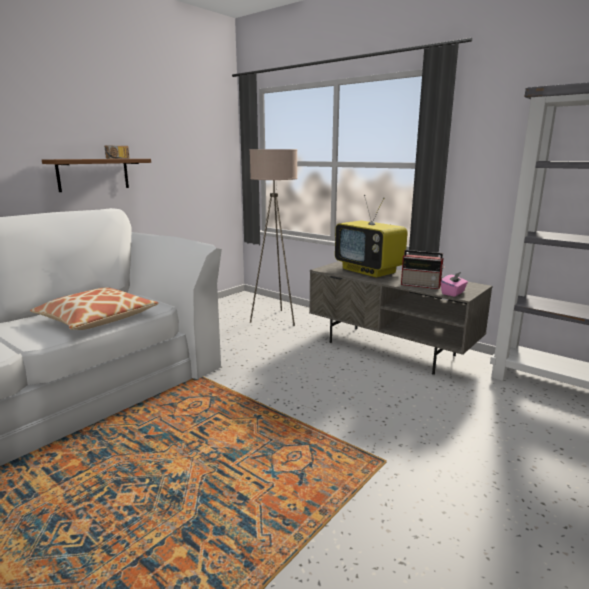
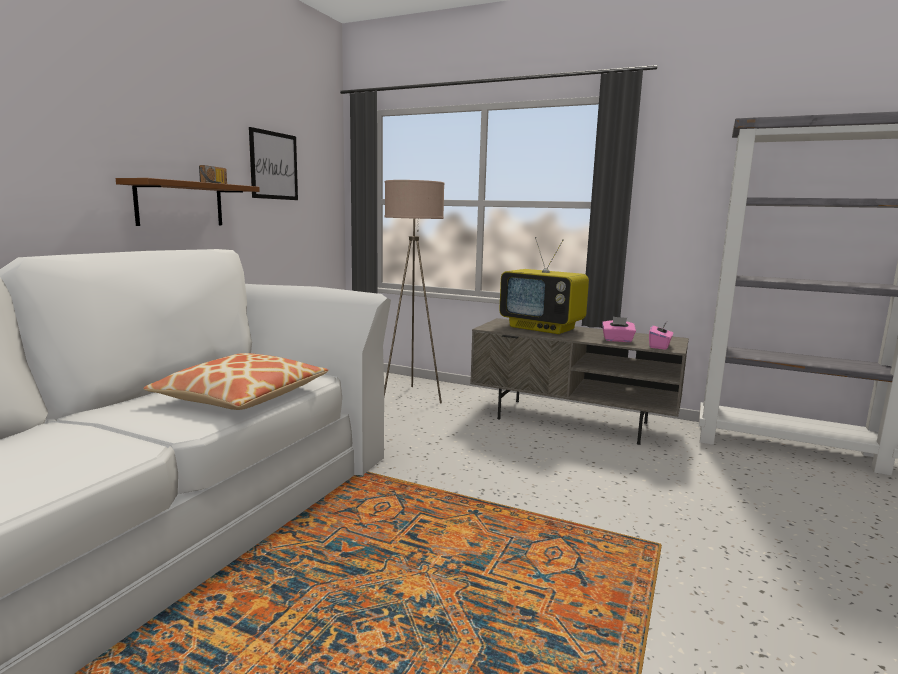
camera: 15 degrees left, 5 degrees down
radio [401,250,444,289] -> pink tissue box [602,317,636,342]
none -> picture [249,127,298,200]

